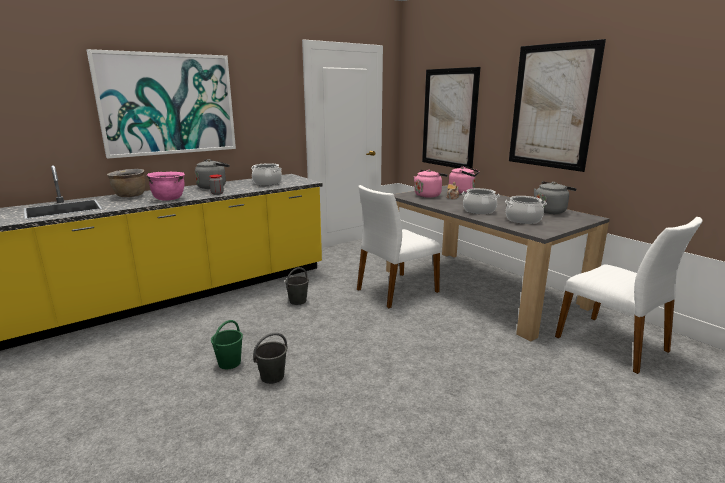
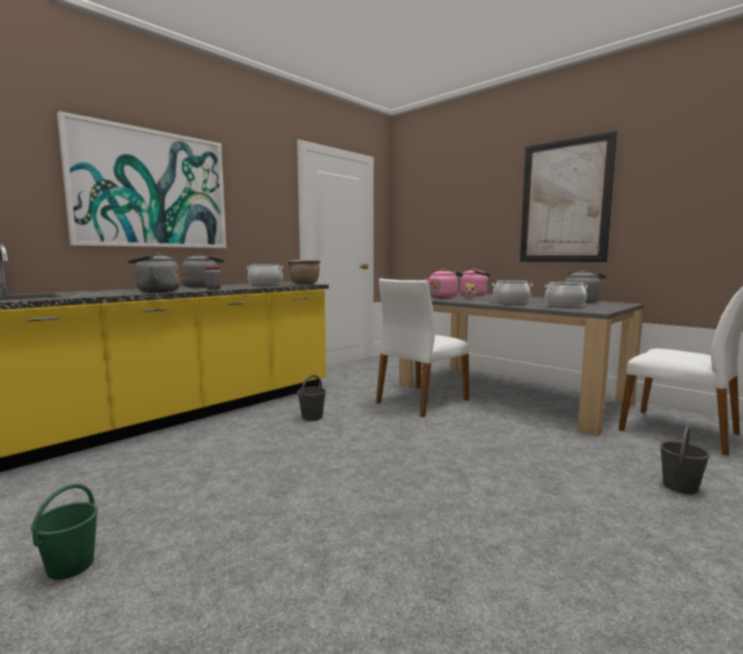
camera: 10 degrees left, 10 degrees down
brown cooking pot [107,169,145,197] -> brown cooking pot moved to [287,259,321,284]
pink cooking pot [147,172,185,201] -> grey kettle [128,253,180,293]
green bucket [211,320,243,369] -> green bucket moved to [31,483,98,580]
grey bucket [253,333,287,384] -> grey bucket moved to [660,426,710,494]
picture [422,67,480,168] -> none

